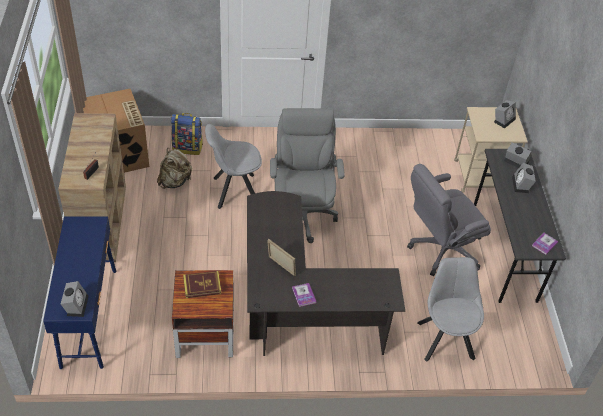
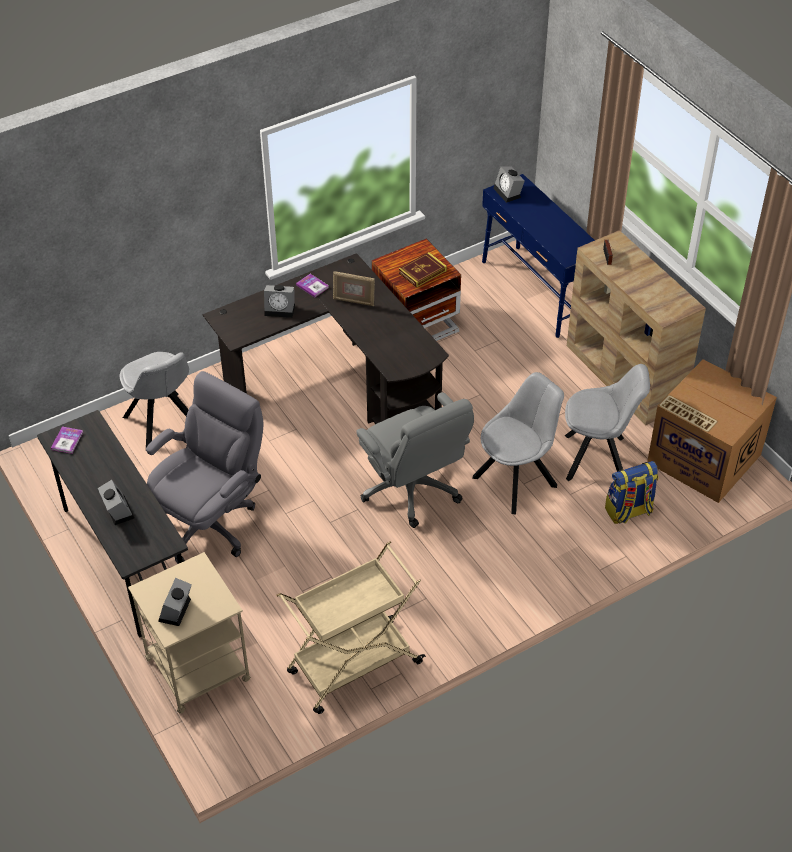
camera: 155 degrees right, 0 degrees up
beige backpack [157,148,192,189] -> grey chair [565,364,650,481]
alarm clock [504,143,531,168] -> alarm clock moved to [264,285,295,318]
none -> beige cart [276,541,426,714]

